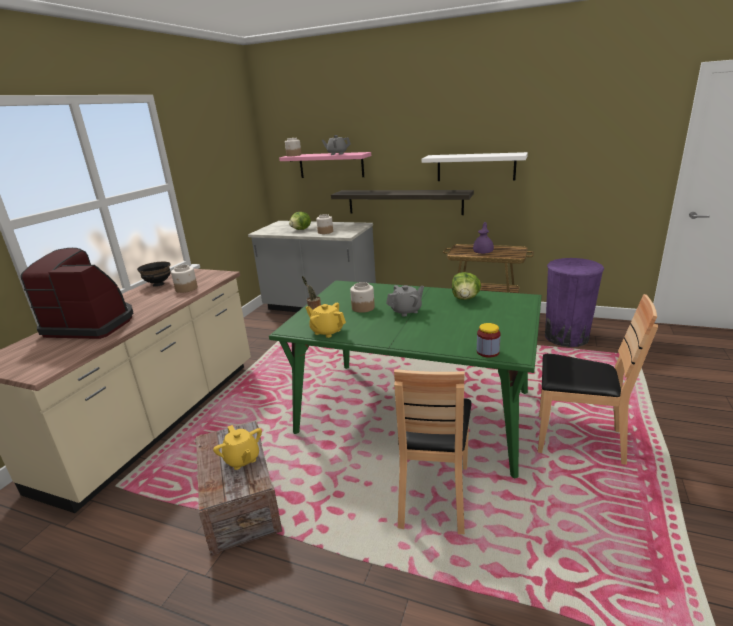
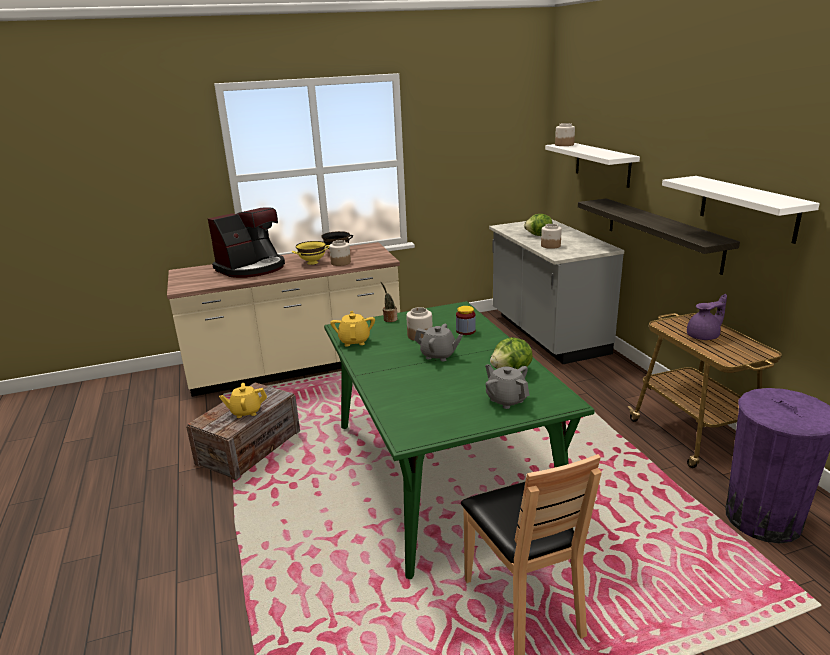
camera: 50 degrees right, 0 degrees up
coffee machine [21,248,133,339] -> coffee machine turned 75 degrees clockwise [208,207,285,278]
yellow teapot [213,425,262,470] -> yellow teapot turned 60 degrees clockwise [219,383,267,418]
pink shelf [279,152,371,178] -> white shelf [545,143,640,188]
grey teapot [322,135,351,155] -> grey teapot moved to [485,364,529,409]
brown chair [394,369,472,534] -> none
jar [477,323,501,357] -> jar moved to [456,306,476,335]
none -> yellow bowl [292,241,329,265]

